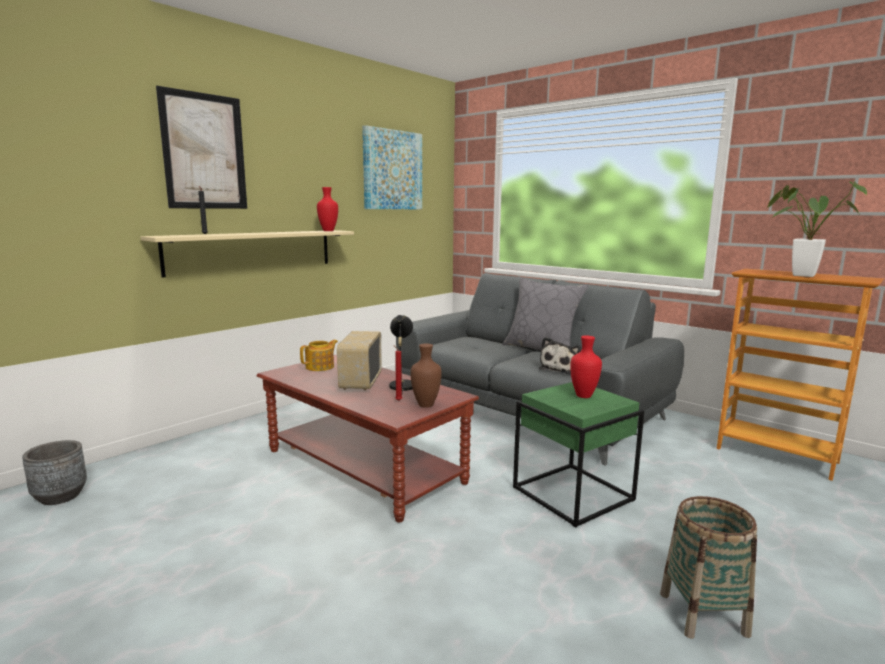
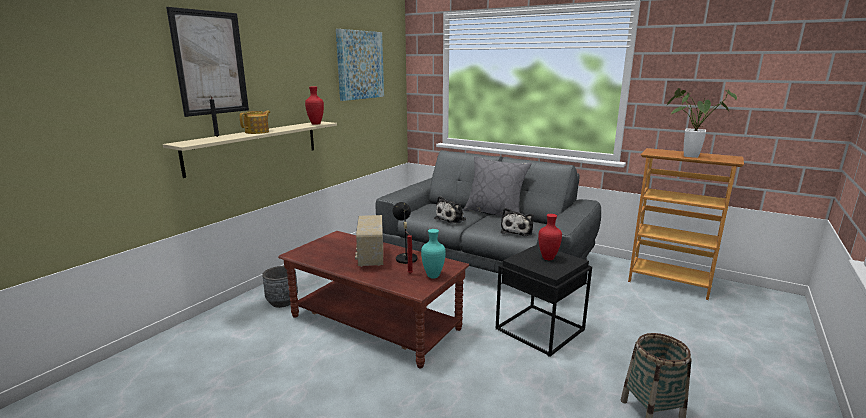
camera: 10 degrees left, 5 degrees up
grey planter [22,440,87,505] -> grey planter moved to [262,266,298,308]
teapot [300,340,338,371] -> teapot moved to [239,111,271,134]
brown vase [410,343,442,408] -> turquoise vase [421,229,446,278]
green side table [513,382,644,528] -> black side table [496,244,592,357]
none -> plush toy [434,196,466,224]

